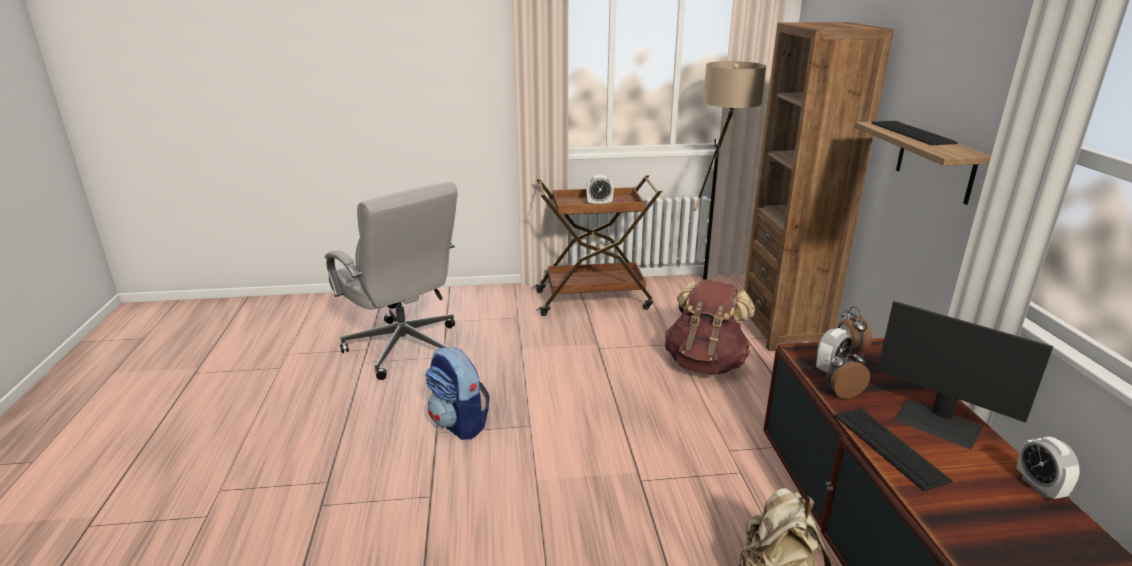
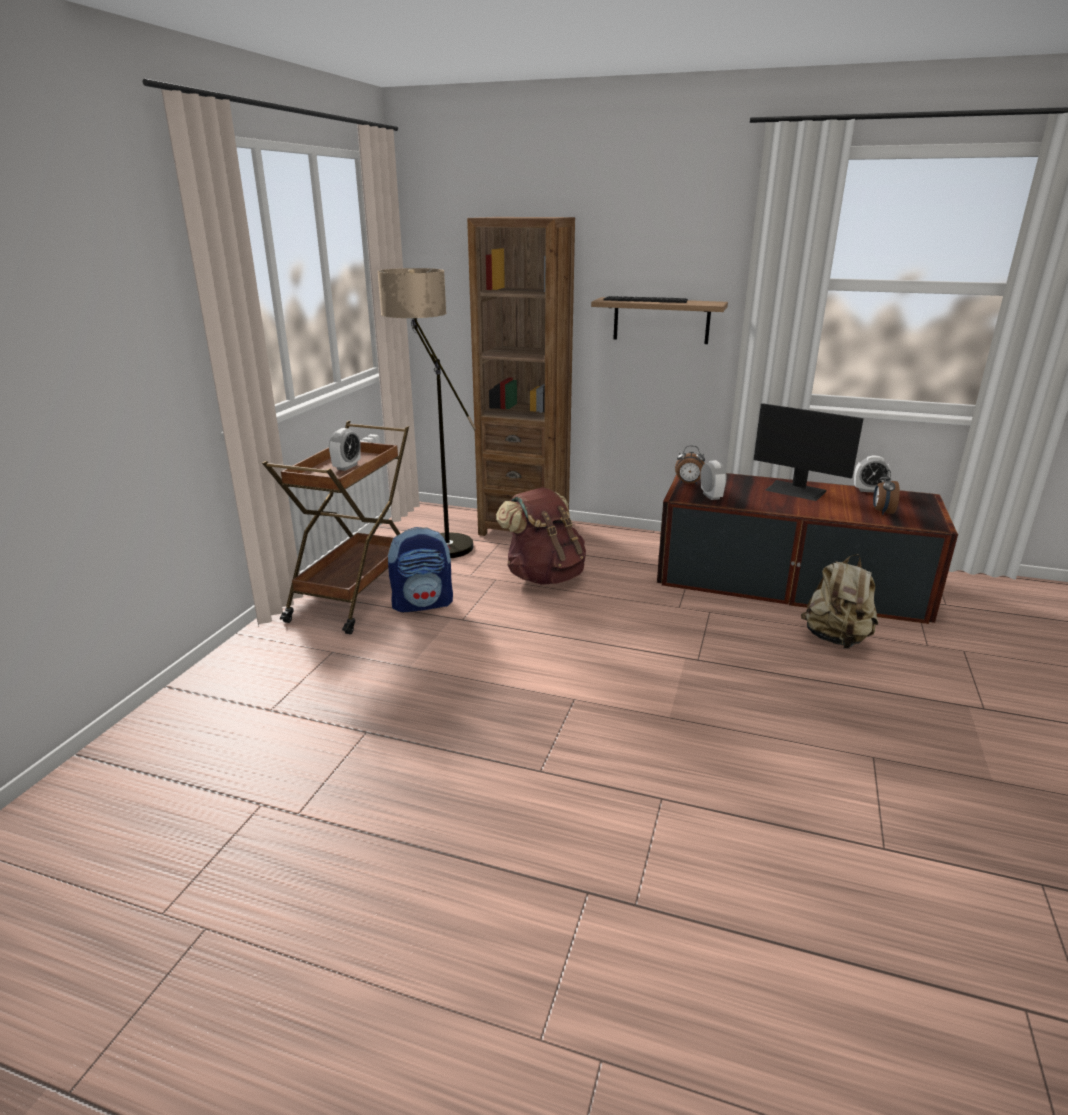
camera: 65 degrees left, 0 degrees up
grey office chair [325,182,457,380] -> none
backpack [425,347,490,440] -> backpack moved to [388,527,453,612]
alarm clock [826,346,870,399] -> alarm clock moved to [873,469,900,515]
keyboard [835,408,953,491] -> none
monitor [877,301,1053,450] -> monitor turned 60 degrees clockwise [754,403,864,501]

